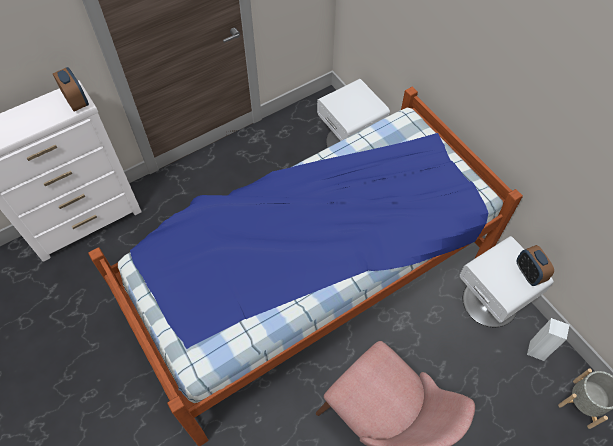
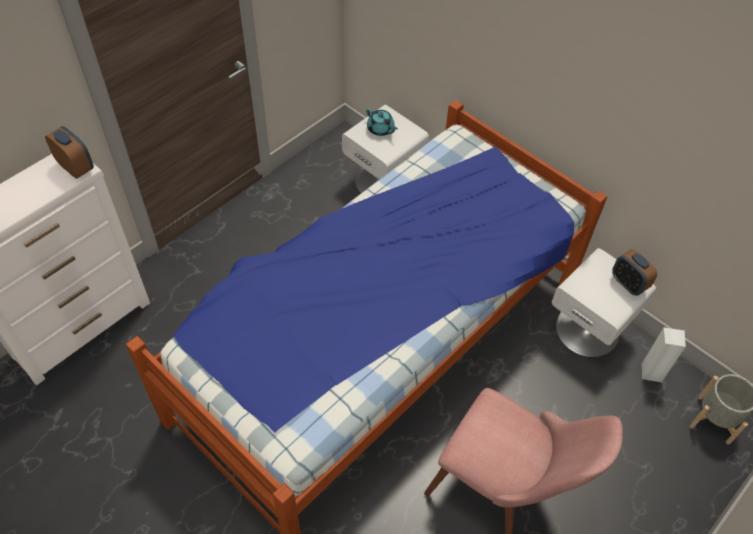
camera: 15 degrees left, 5 degrees down
none -> turquoise teapot [366,108,398,136]

